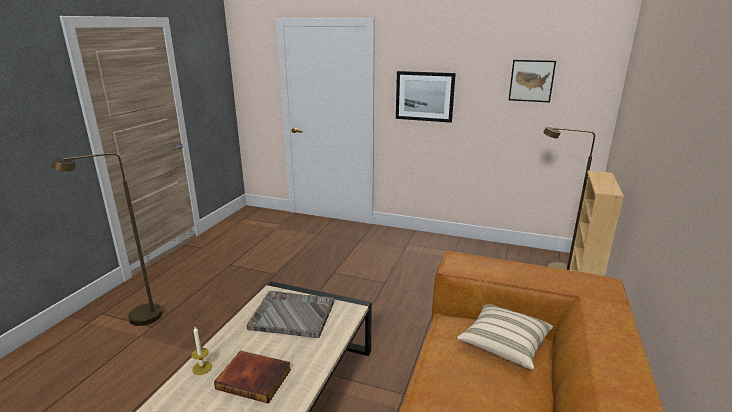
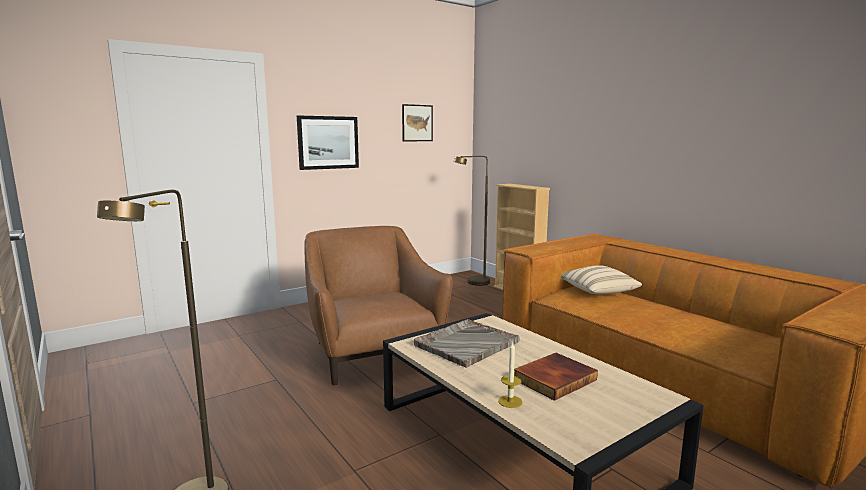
camera: 55 degrees left, 10 degrees down
none -> brown armchair [304,226,452,385]

